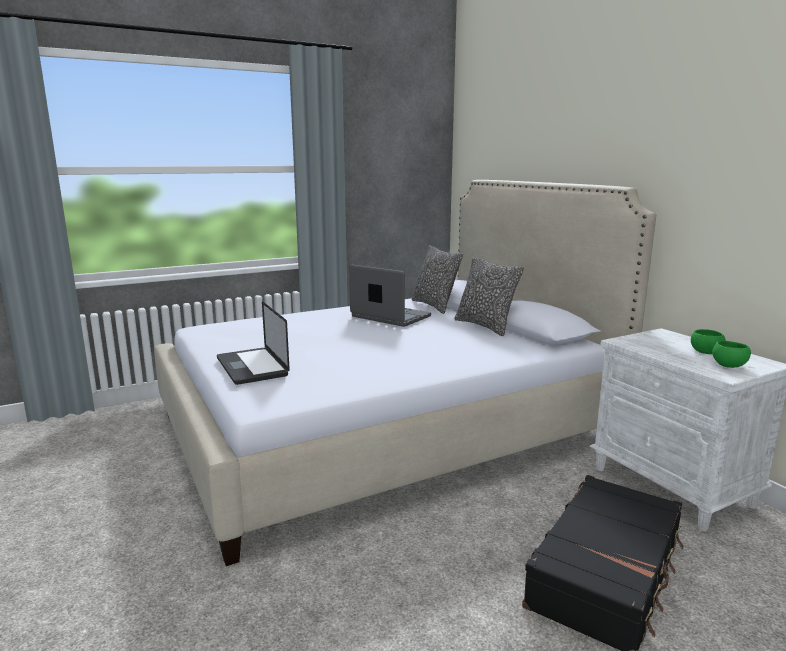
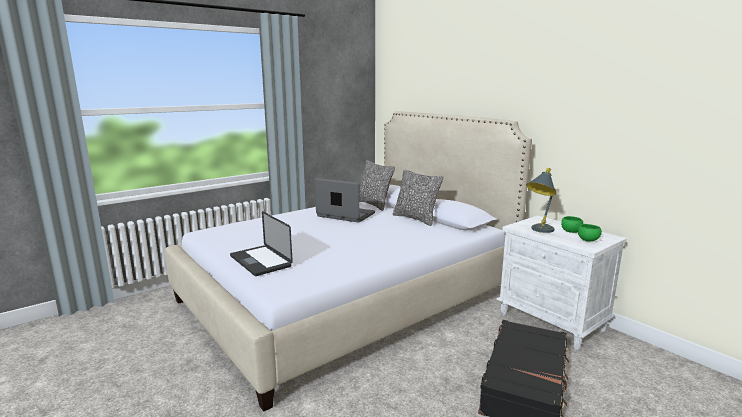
camera: 10 degrees left, 0 degrees up
none -> grey table lamp [526,168,556,233]

